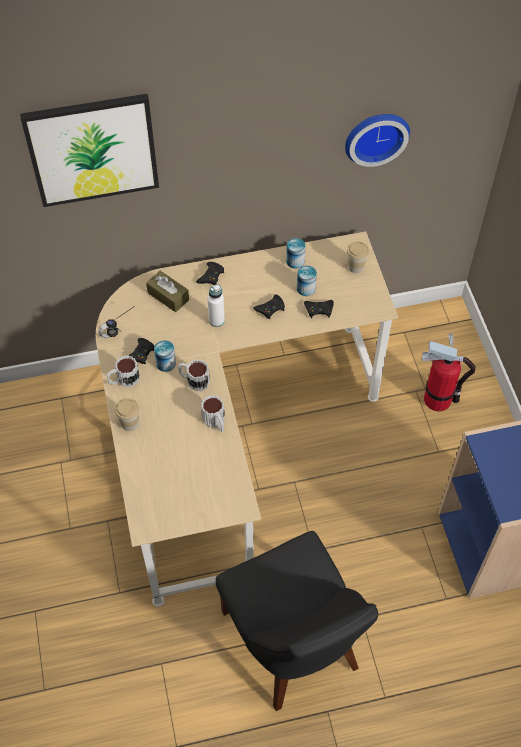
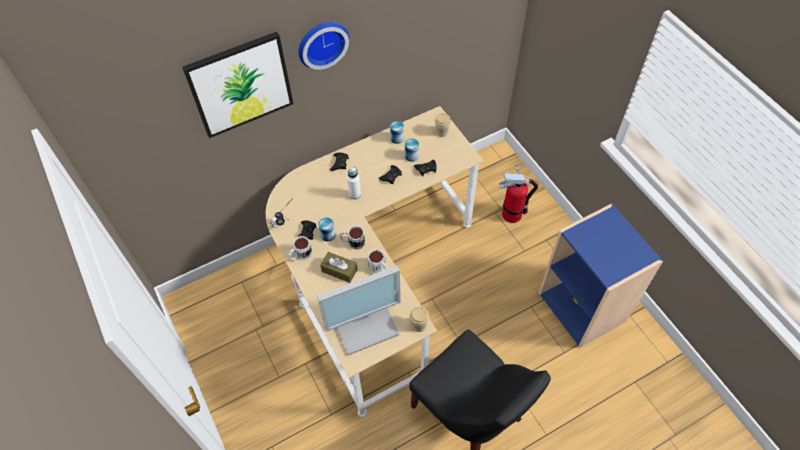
camera: 15 degrees left, 0 degrees up
cup [115,398,140,431] -> cup moved to [410,306,429,332]
brown tissue box [146,271,189,312] -> brown tissue box moved to [320,252,358,283]
wall clock [345,114,410,167] -> wall clock moved to [298,22,349,70]
none -> monitor [317,265,401,355]

